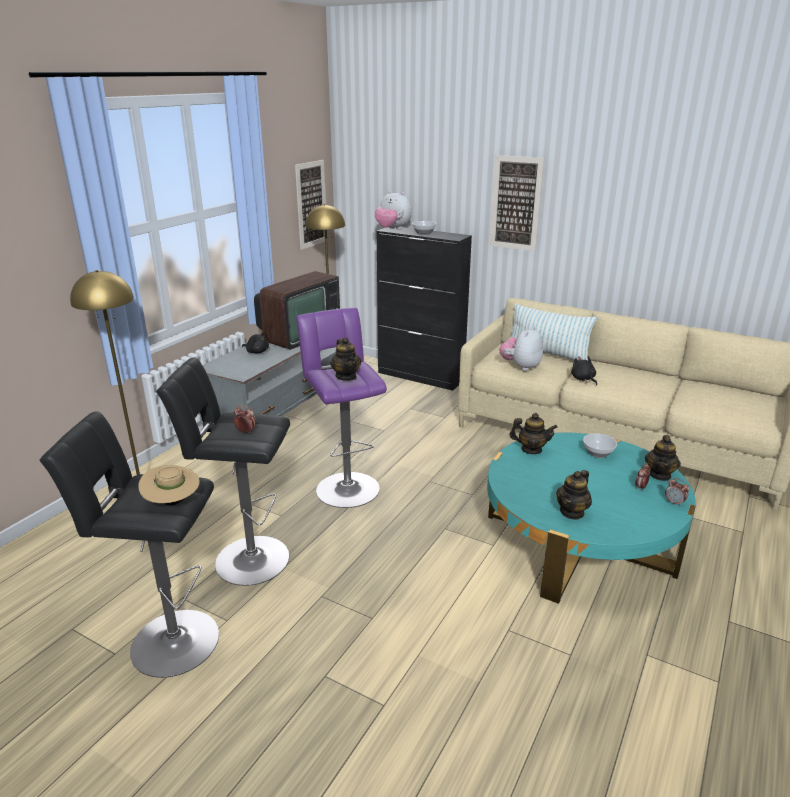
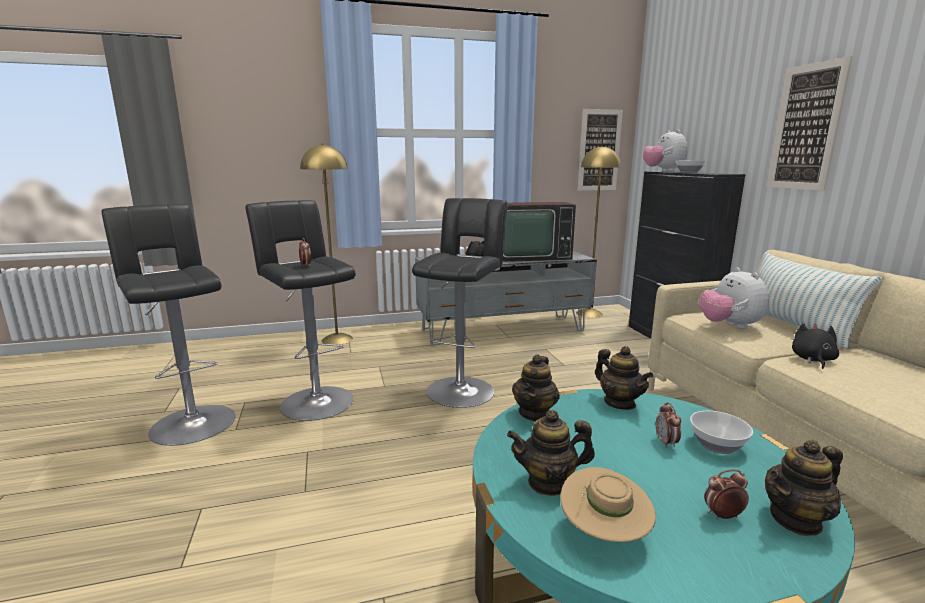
camera: 45 degrees right, 10 degrees down
beige hat [138,465,200,505] -> beige hat moved to [560,467,656,542]
purple stool [296,308,387,508] -> black stool [412,198,508,408]
teapot [330,337,361,381] -> teapot moved to [512,354,560,422]
plush toy [500,327,543,371] -> plush toy turned 90 degrees counterclockwise [699,267,769,329]
alarm clock [665,478,689,507] -> alarm clock moved to [656,402,681,448]

